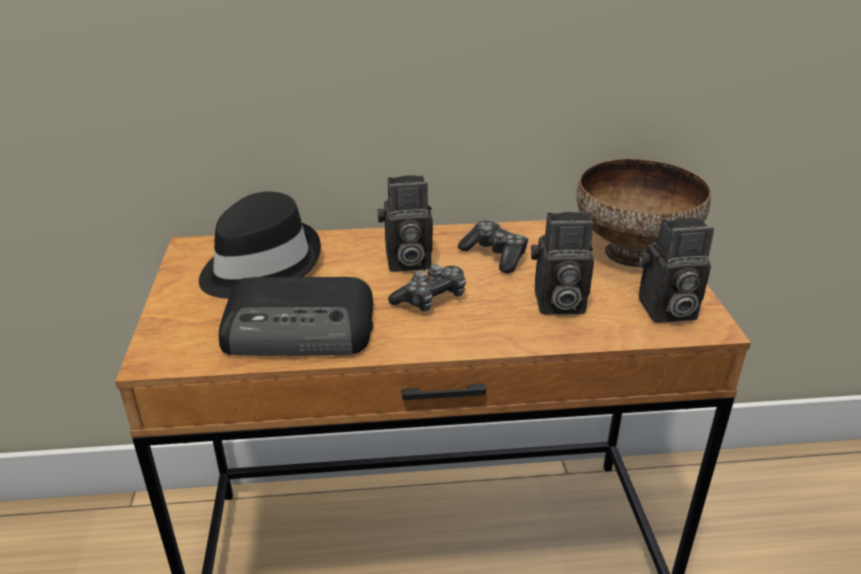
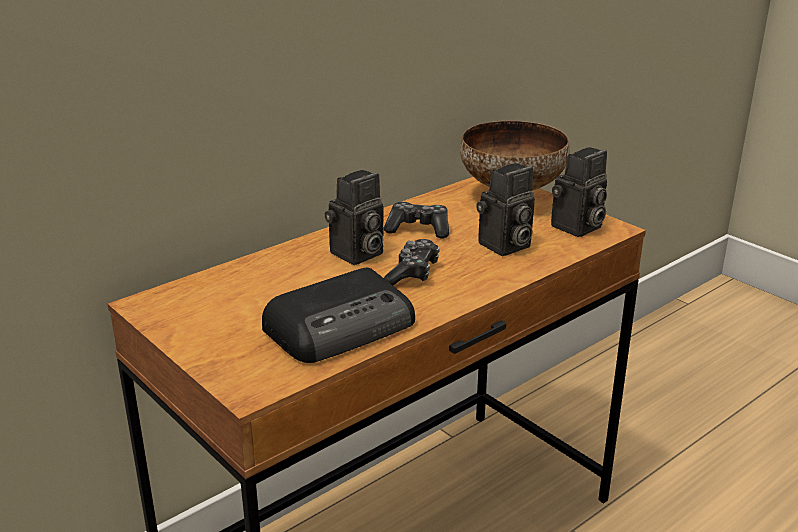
camera: 35 degrees left, 5 degrees down
black hat [199,192,321,299] -> none

